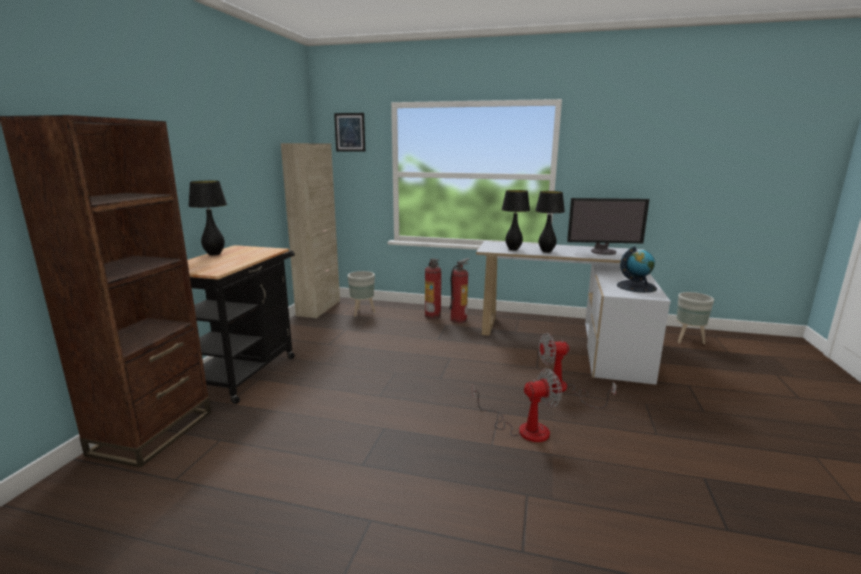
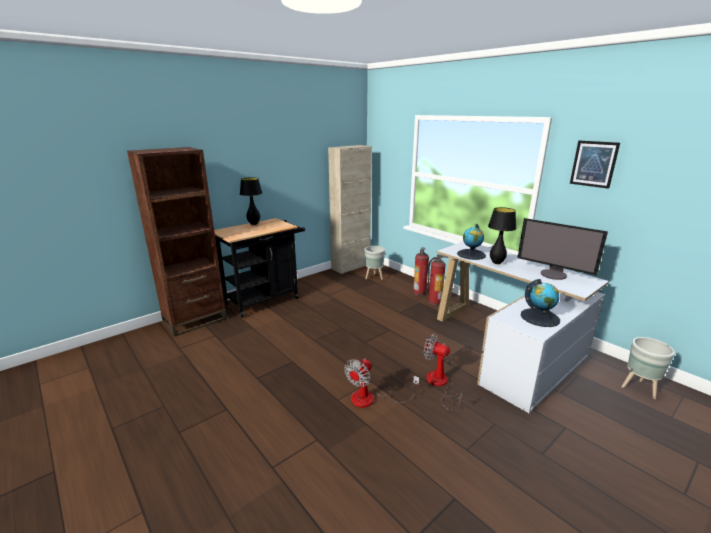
camera: 35 degrees right, 5 degrees up
picture [334,113,365,152] -> picture moved to [570,141,620,189]
fan [472,368,562,442] -> fan turned 105 degrees clockwise [344,359,419,408]
black table lamp [501,190,530,250] -> globe [457,224,486,260]

